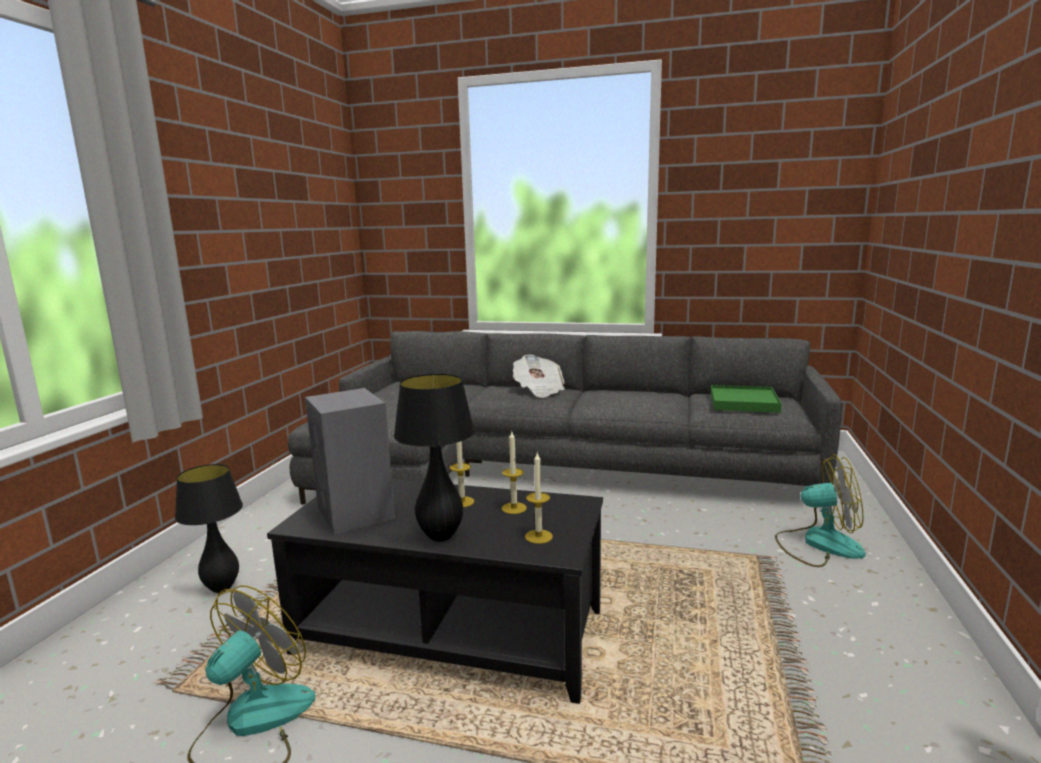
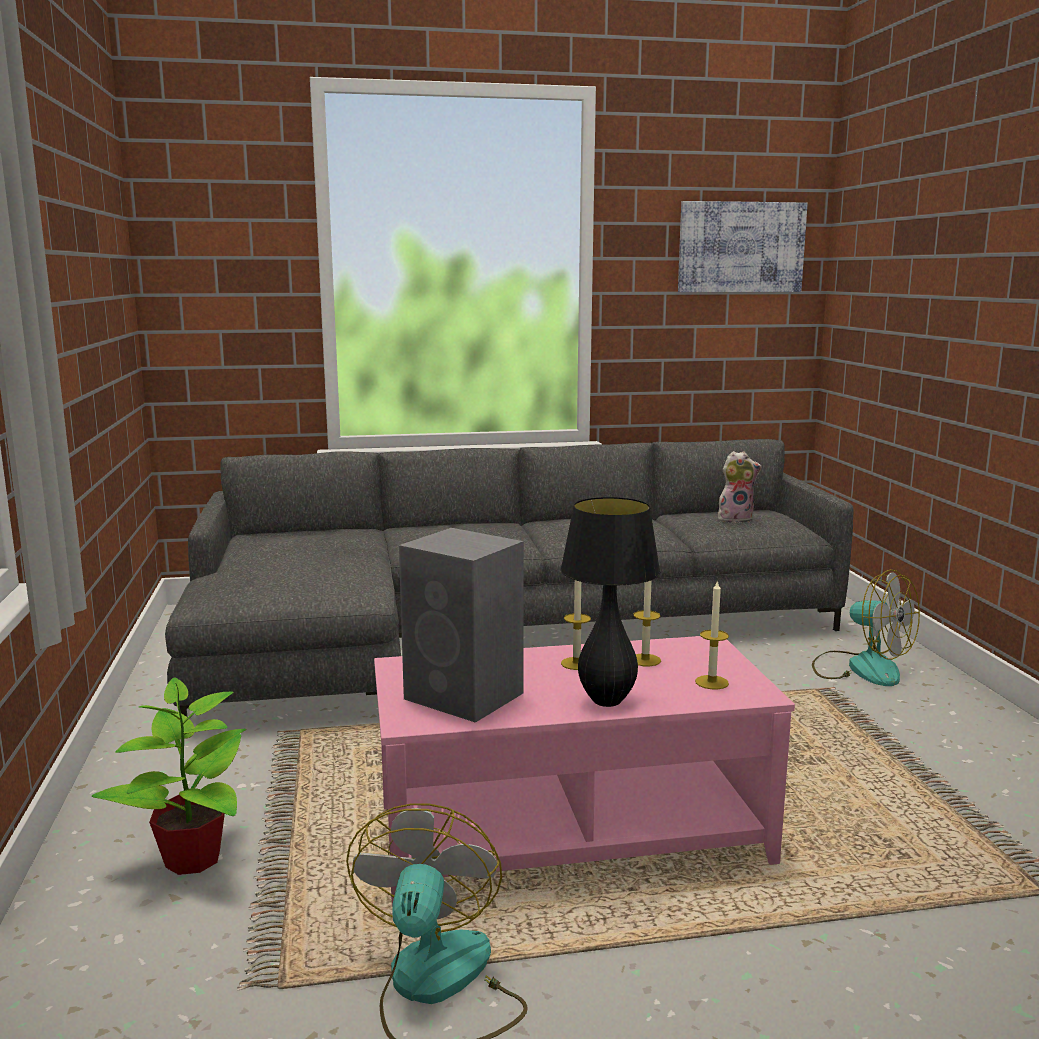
camera: 25 degrees left, 0 degrees up
black table lamp [175,464,243,593] -> potted plant [92,677,246,875]
black coffee table [267,479,603,704] -> pink coffee table [374,636,795,904]
newspaper [513,355,565,398] -> none
green tray [711,385,782,413] -> plush toy [718,451,762,523]
fan [775,454,866,567] -> fan turned 60 degrees clockwise [812,569,920,686]
none -> picture [678,201,808,292]

